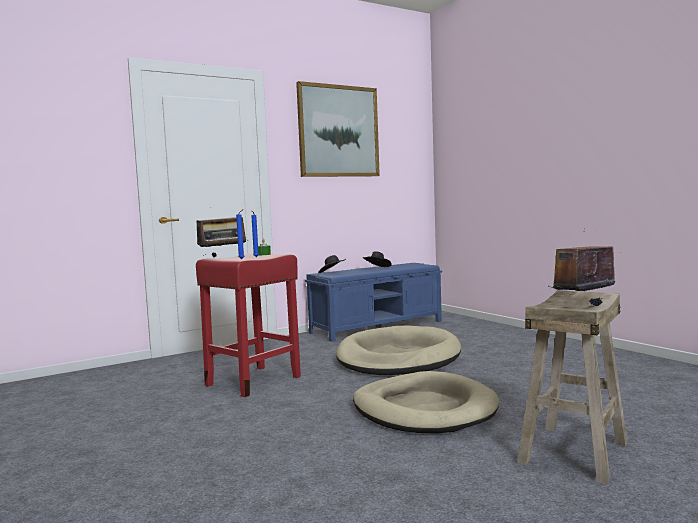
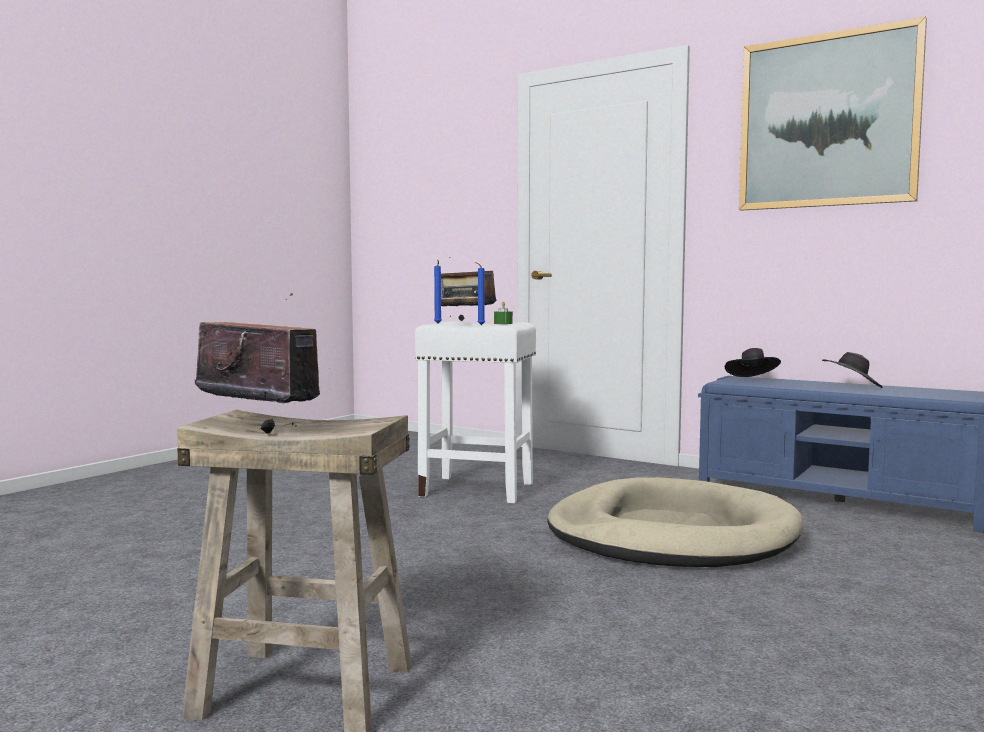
camera: 65 degrees right, 0 degrees up
red stool [196,253,301,397] -> white stool [415,321,536,503]
beige dog bed [353,371,499,434] -> none

